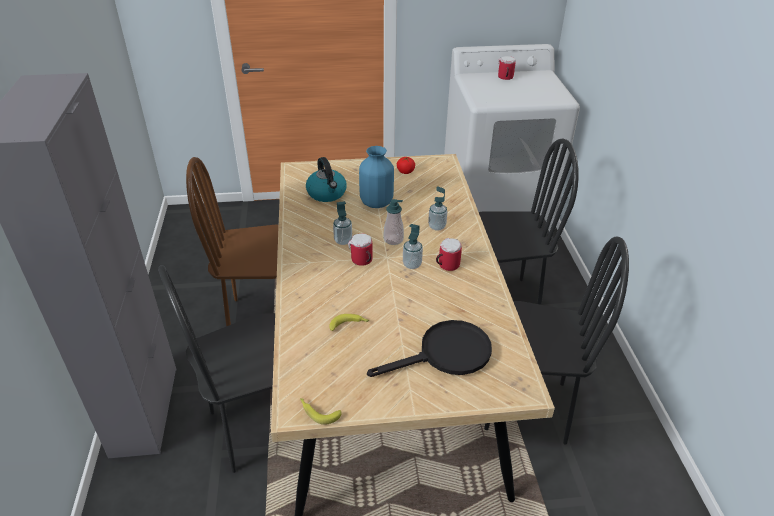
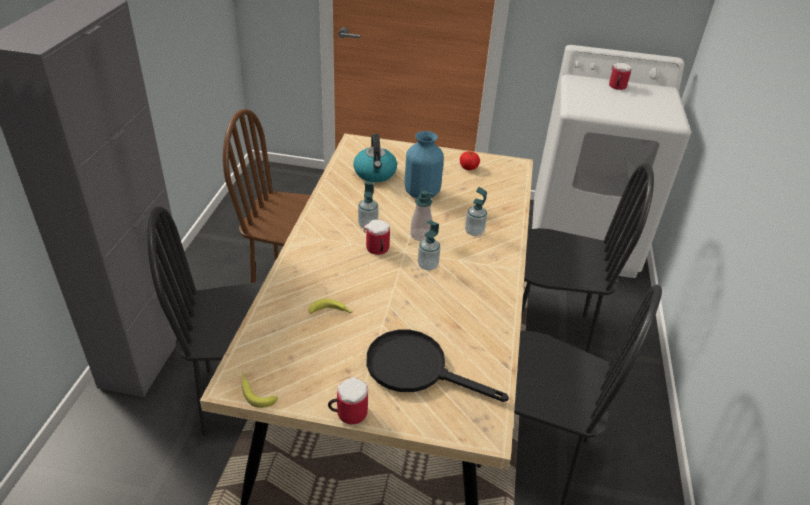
camera: 15 degrees right, 0 degrees up
black frying pan [367,320,492,377] -> black frying pan turned 150 degrees counterclockwise [367,330,509,402]
mug [436,238,462,271] -> mug moved to [328,377,368,424]

